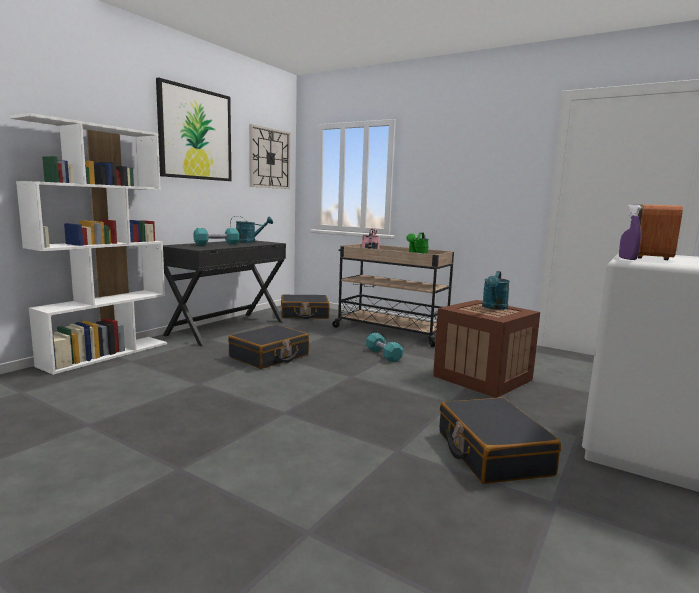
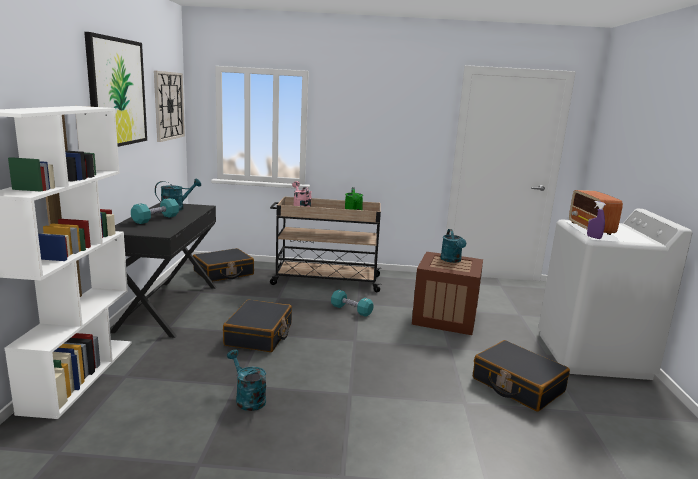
camera: 30 degrees left, 5 degrees up
none -> turquoise watering can [227,349,266,411]

